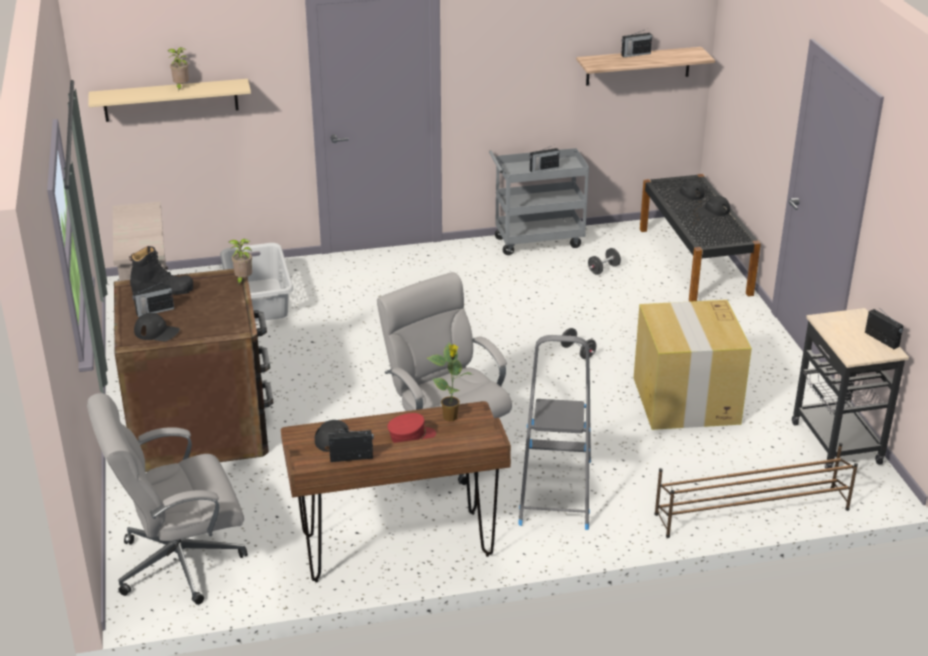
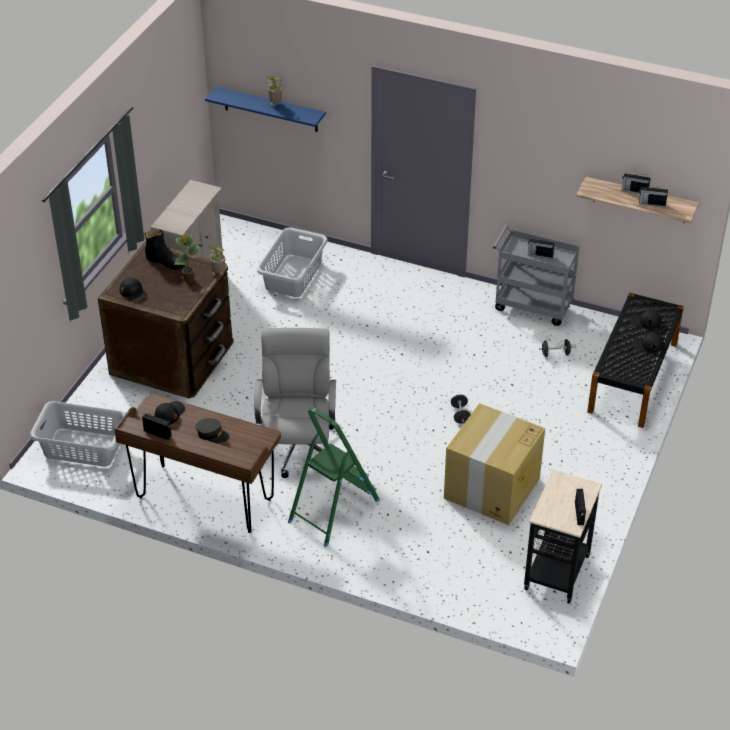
camera: 35 degrees right, 10 degrees up
grey office chair [87,393,248,605] -> grey laundry basket [30,401,126,467]
beige shelf [88,79,251,122] -> blue shelf [205,86,326,132]
radio [132,282,174,317] -> radio moved to [639,187,668,207]
red cap [387,413,436,443] -> grey cap [196,418,229,443]
potted plant [427,342,473,421] -> potted plant moved to [174,234,199,283]
grey step ladder [518,335,591,530] -> green step ladder [288,407,380,547]
brown shoe rack [654,443,858,538] -> none

